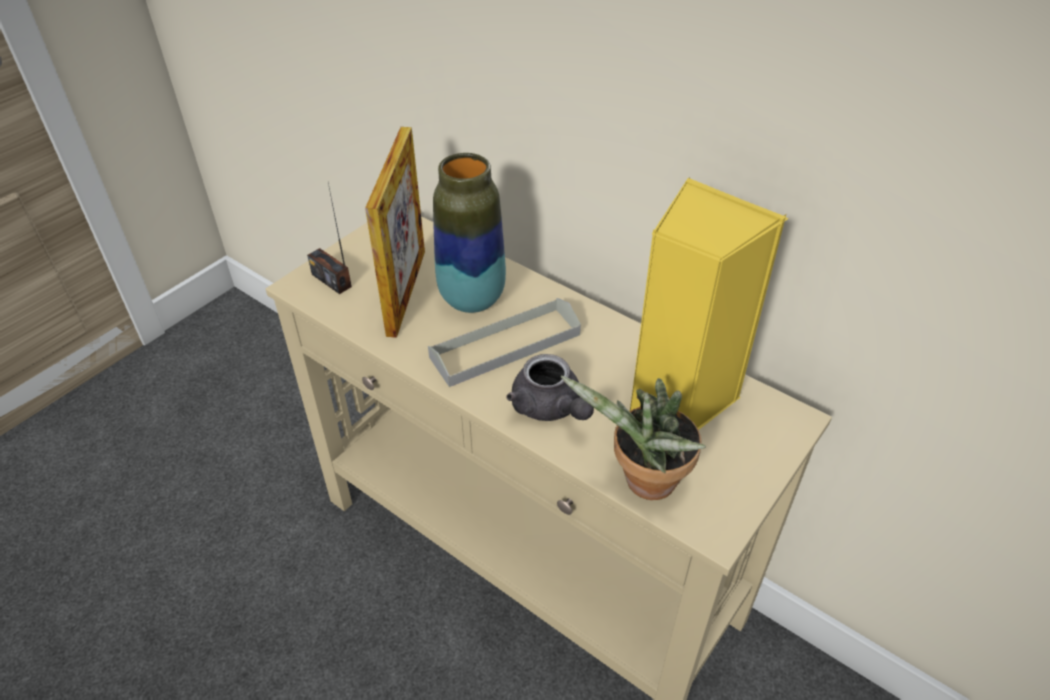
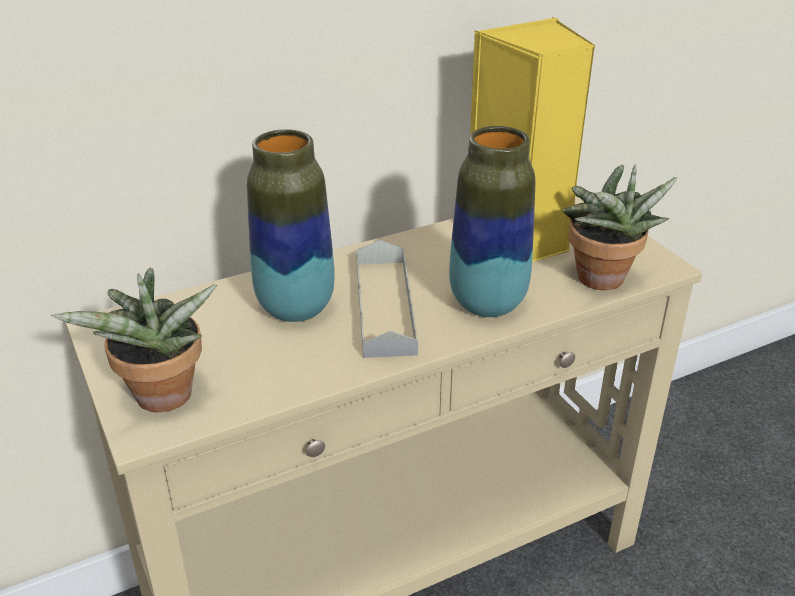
camera: 65 degrees left, 10 degrees down
radio [307,183,352,294] -> potted plant [51,268,217,412]
picture frame [365,127,425,338] -> none
grey teapot [507,354,594,421] -> vase [449,126,535,317]

